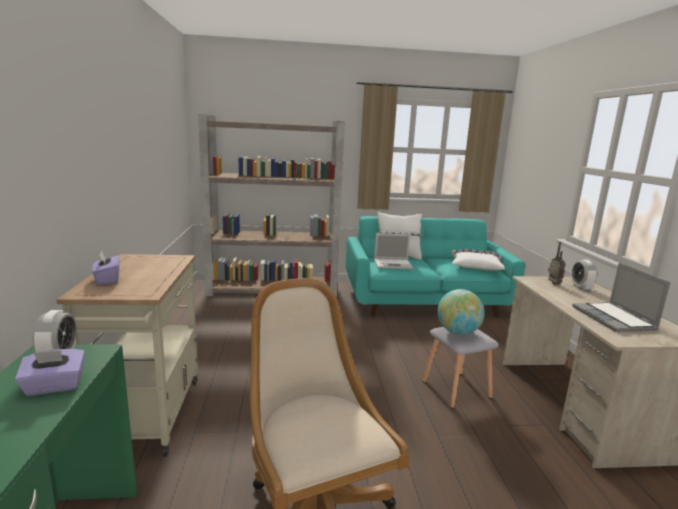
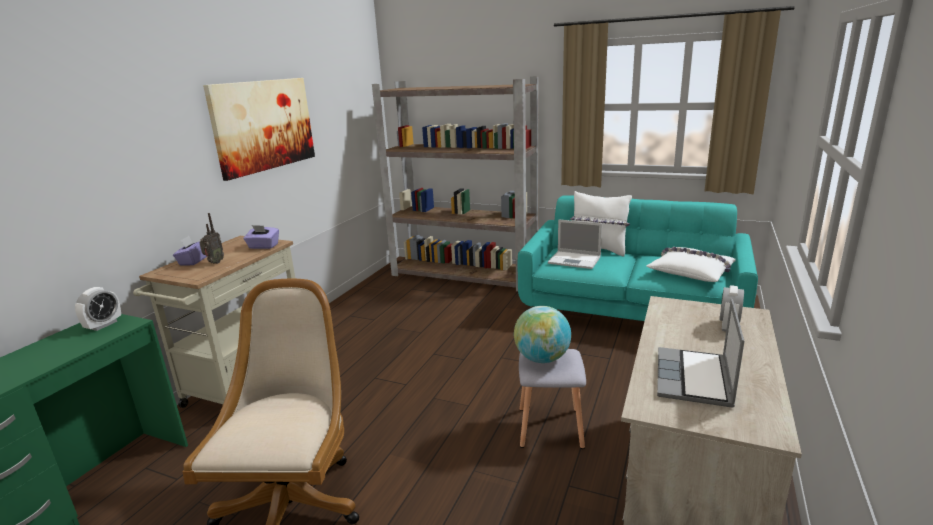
camera: 30 degrees right, 5 degrees up
purple tissue box [15,349,85,396] -> purple tissue box moved to [244,225,279,249]
radio [548,242,565,285] -> radio moved to [200,213,224,264]
none -> picture [203,78,315,181]

